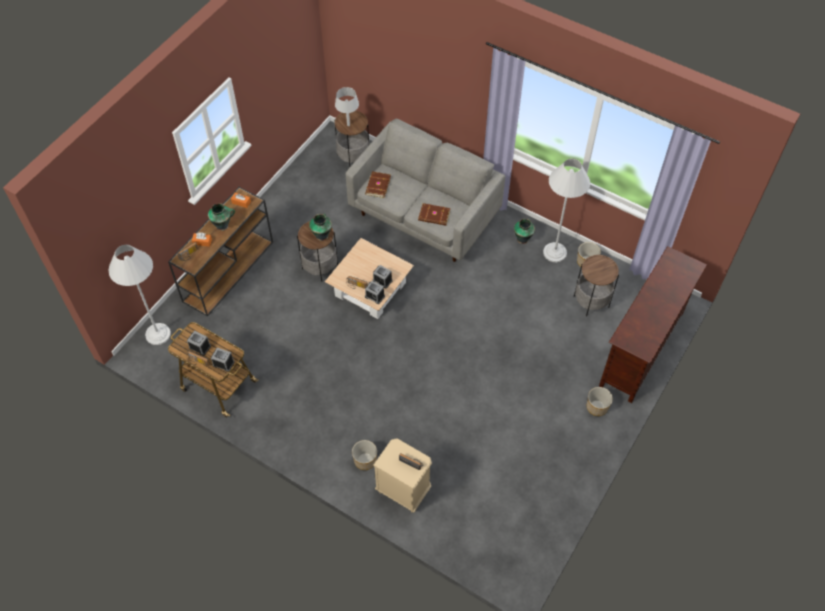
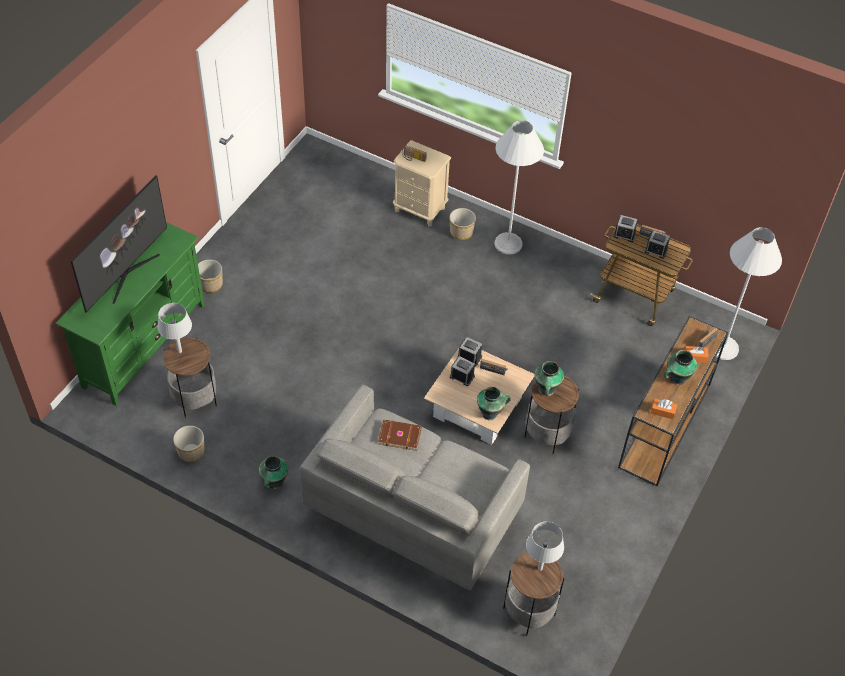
camera: 175 degrees right, 5 degrees down
brown book [365,171,391,198] -> none
white floor lamp [543,159,590,262] -> white floor lamp moved to [494,120,544,255]
brown tv stand [599,246,707,403] -> green tv stand [55,222,205,406]
none -> television [71,175,167,312]
none -> grey table lamp [158,303,192,353]
none -> vase [477,386,511,421]

